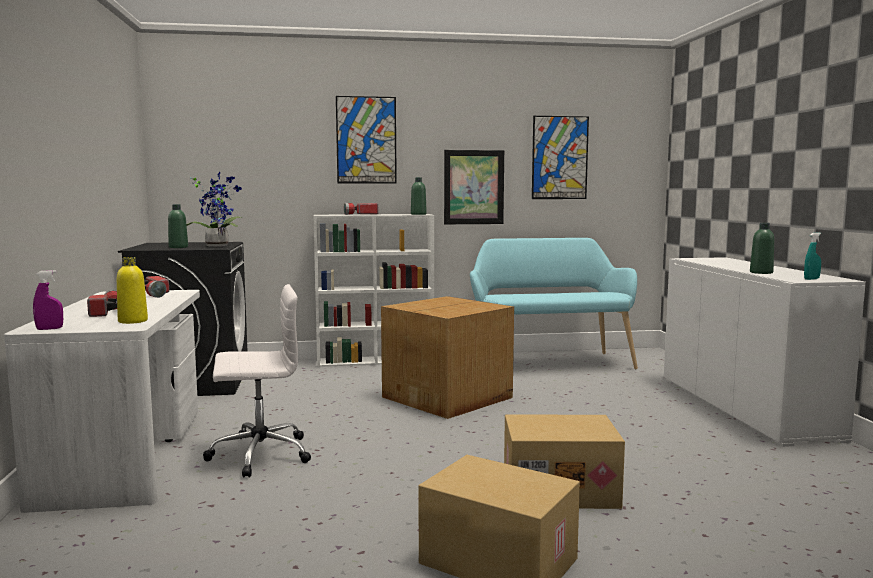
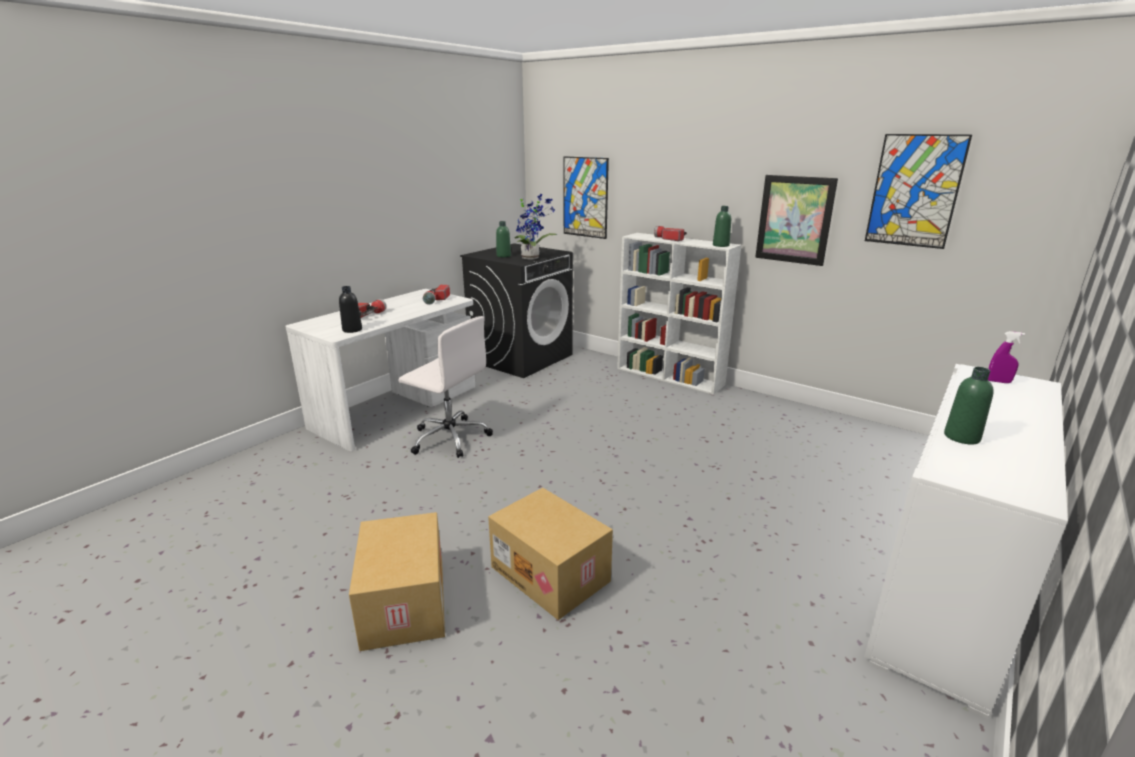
camera: 45 degrees right, 15 degrees up
purple spray bottle [33,270,63,330] -> purple spray bottle moved to [988,331,1025,383]
yellow bottle [117,257,148,324] -> black bottle [339,286,362,333]
picture [336,96,397,184] -> picture moved to [563,156,609,239]
cardboard box [381,296,514,419] -> none
turquoise bench [470,238,638,370] -> none
turquoise spray bottle [804,232,821,280] -> none

